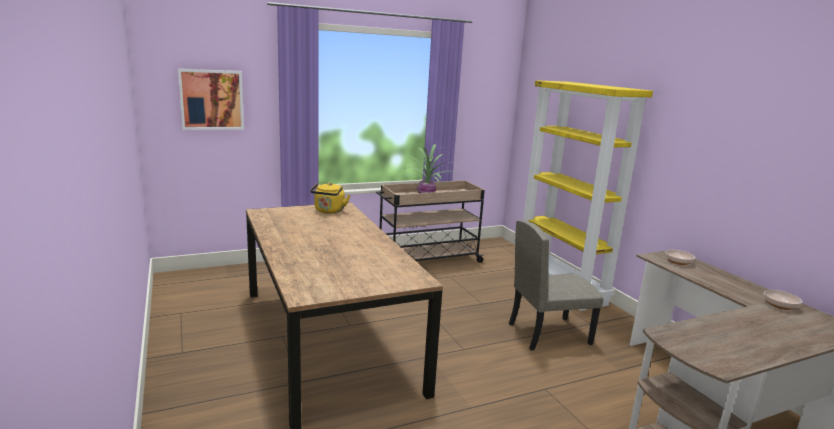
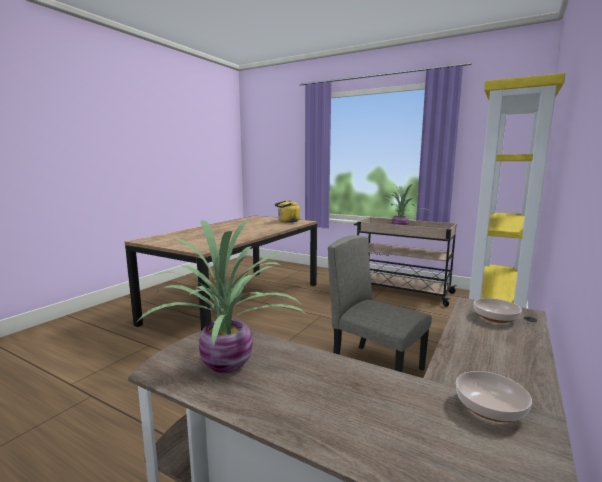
camera: 55 degrees right, 5 degrees down
picture [178,69,244,130] -> none
none -> potted plant [136,220,305,373]

